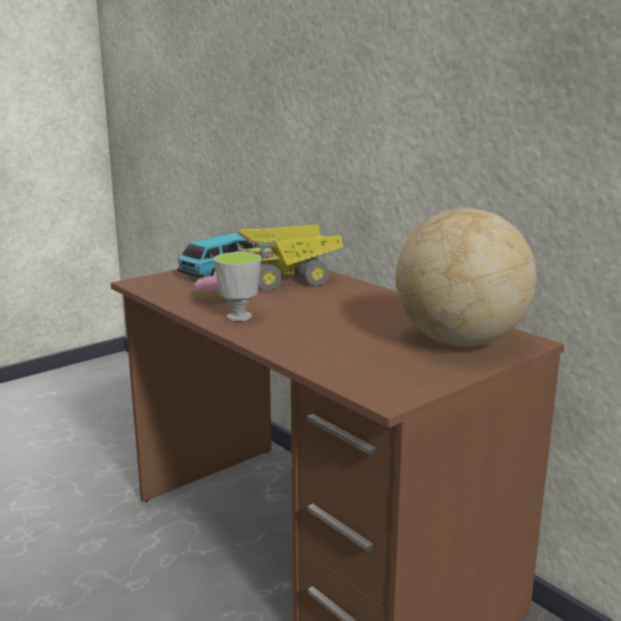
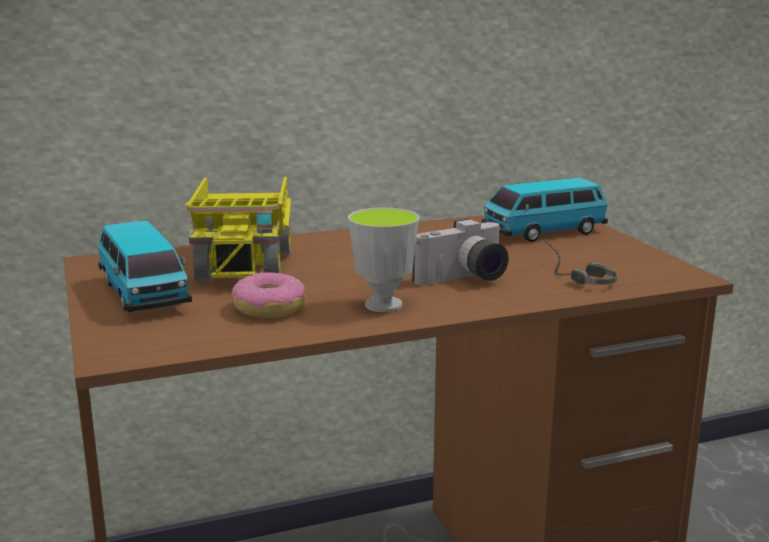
camera: 70 degrees left, 0 degrees up
globe [395,208,537,347] -> toy car [482,178,608,242]
none -> camera [413,219,509,285]
none -> headphones [532,233,618,285]

